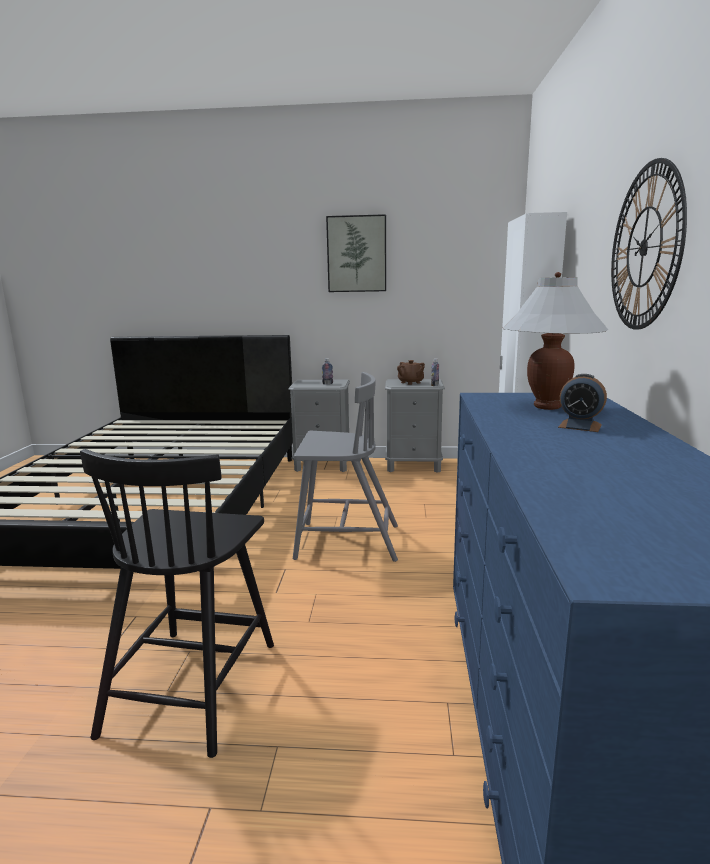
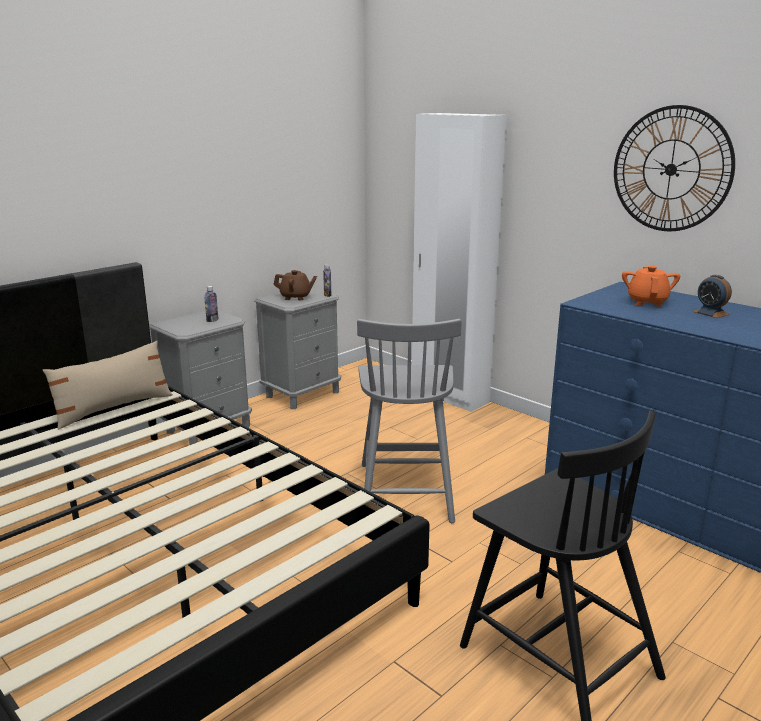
camera: 50 degrees left, 5 degrees up
grey chair [293,372,398,562] -> grey chair turned 135 degrees clockwise [357,319,462,523]
picture [326,214,386,292] -> none
white table lamp [502,272,609,410] -> orange teapot [622,266,681,306]
alarm clock [558,374,607,432] -> alarm clock turned 75 degrees clockwise [692,275,732,318]
none -> beige pillow [43,341,173,430]

